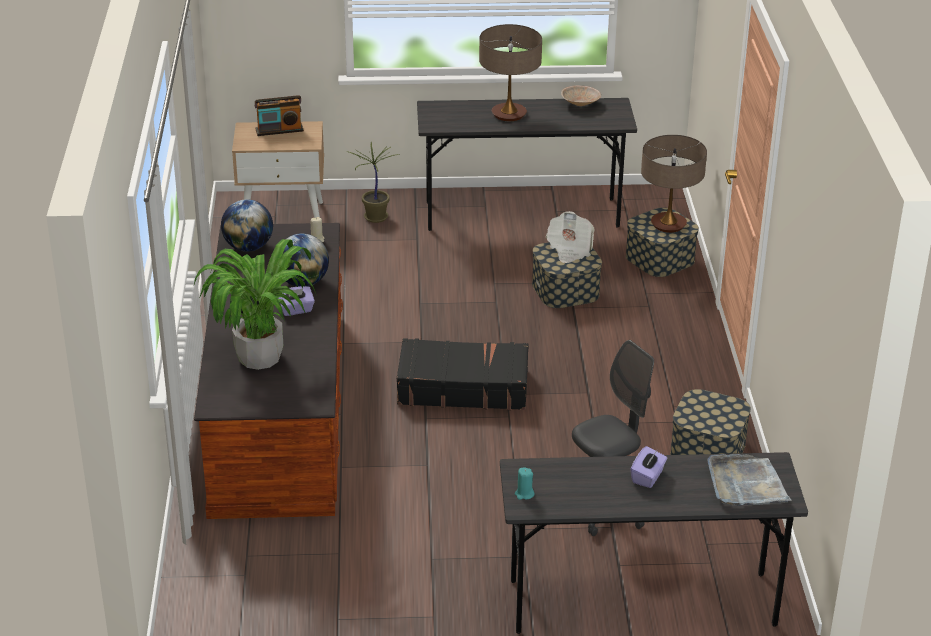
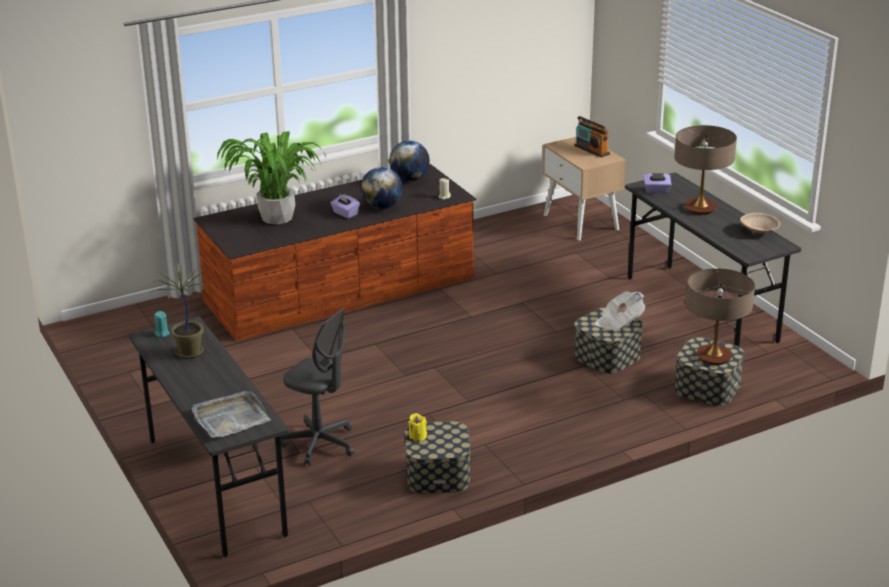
camera: 65 degrees right, 5 degrees down
potted plant [347,142,400,223] -> potted plant moved to [149,266,208,359]
black suitcase [397,338,529,410] -> none
purple tissue box [630,446,667,488] -> purple tissue box moved to [643,173,672,193]
none -> yellow candle [408,413,427,441]

